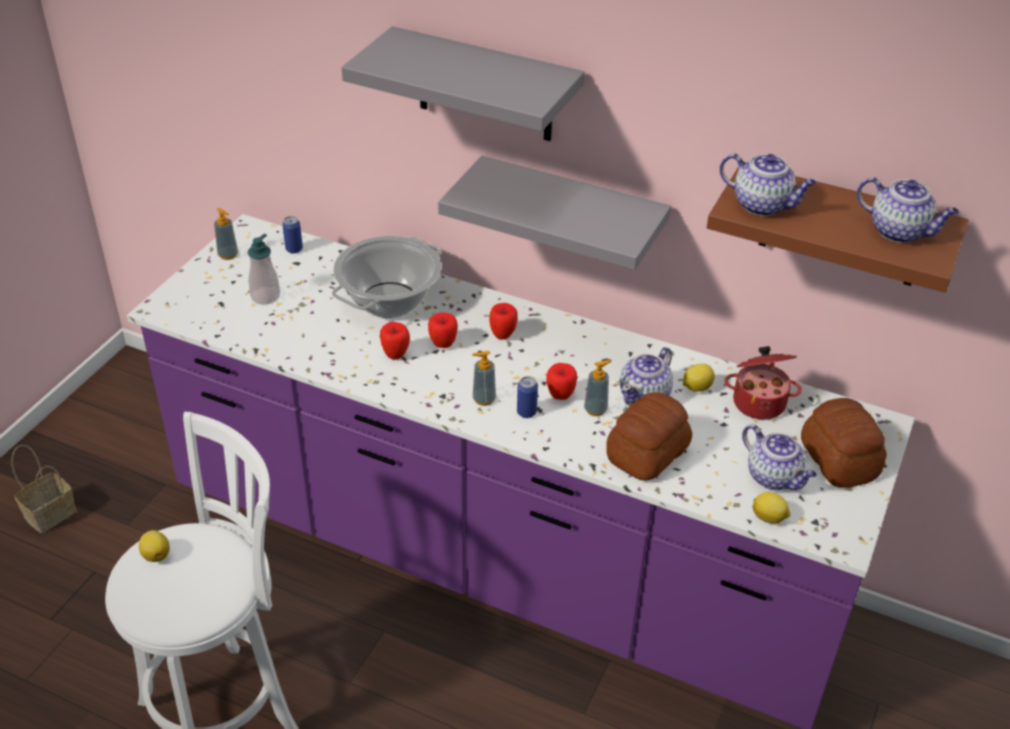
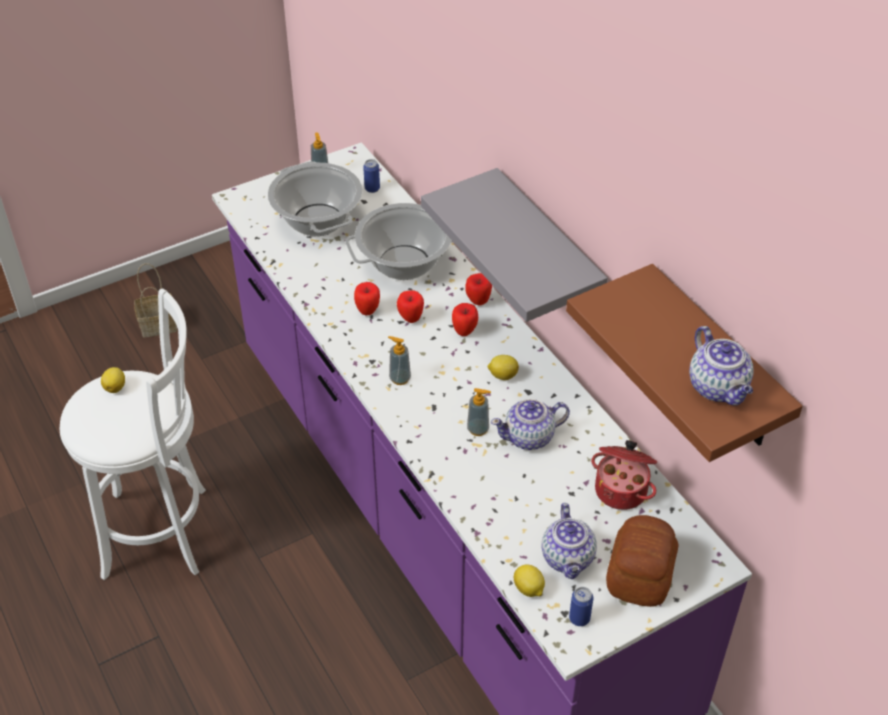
camera: 35 degrees right, 5 degrees up
soap dispenser [248,234,280,304] -> cooking pot [268,161,363,236]
grey shelf [341,26,585,141] -> none
can [517,376,538,418] -> can moved to [569,587,593,626]
apple [546,363,577,400] -> apple moved to [465,273,492,306]
bread [606,392,692,481] -> none
lemon [683,364,715,392] -> lemon moved to [487,355,519,380]
teapot [720,153,817,216] -> none

